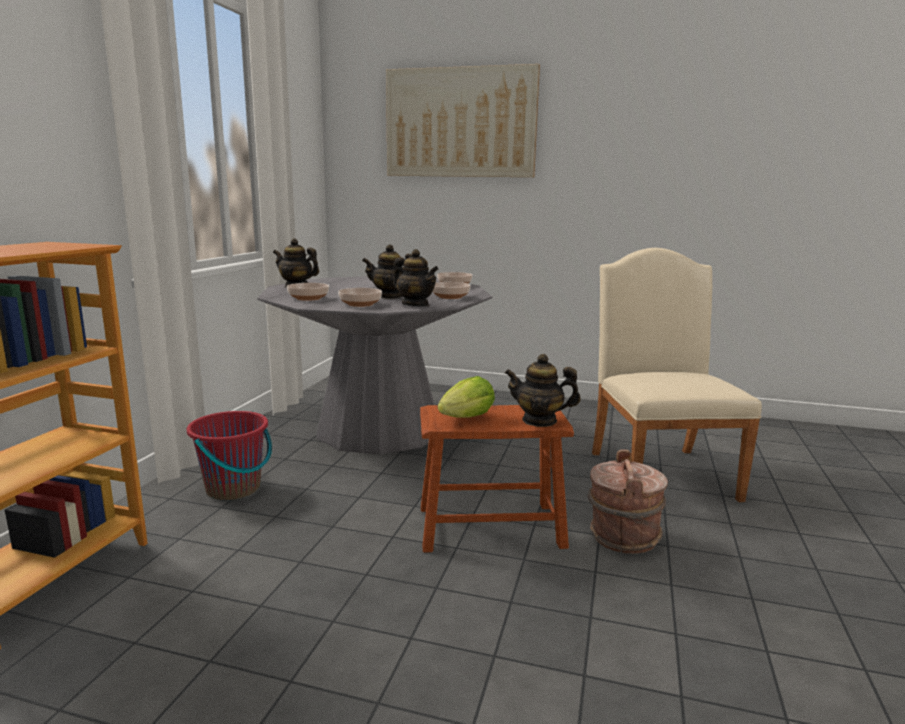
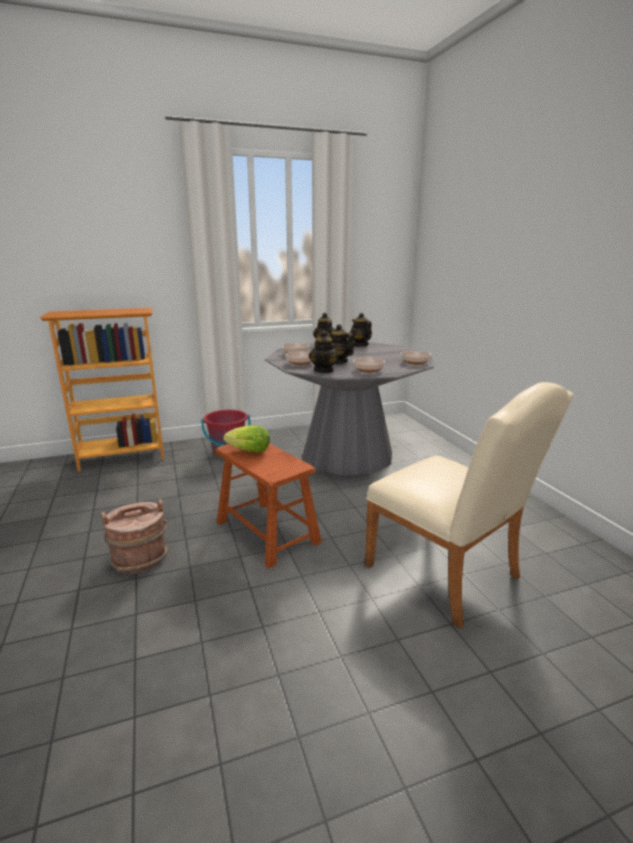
camera: 55 degrees right, 5 degrees up
picture [386,64,540,177] -> none
teapot [505,354,581,427] -> teapot moved to [350,313,372,347]
brown bucket [588,449,668,554] -> brown bucket moved to [101,499,168,573]
beige chair [592,248,762,502] -> beige chair turned 90 degrees clockwise [365,382,574,628]

